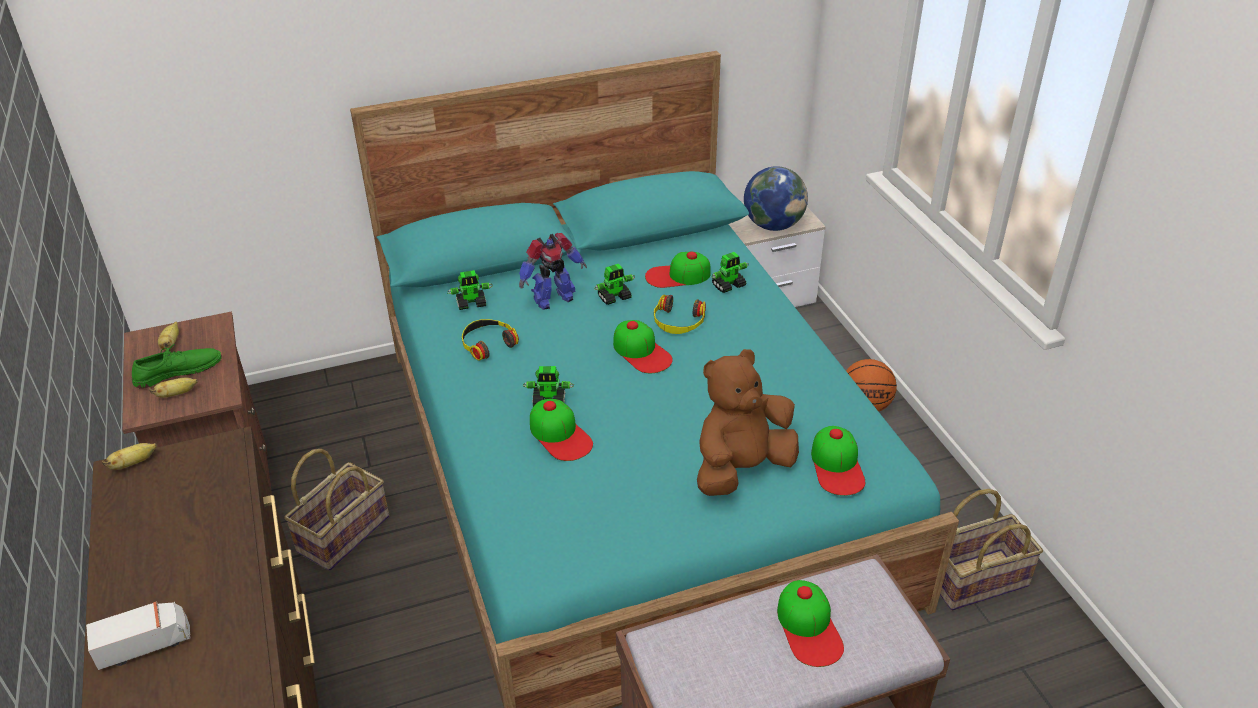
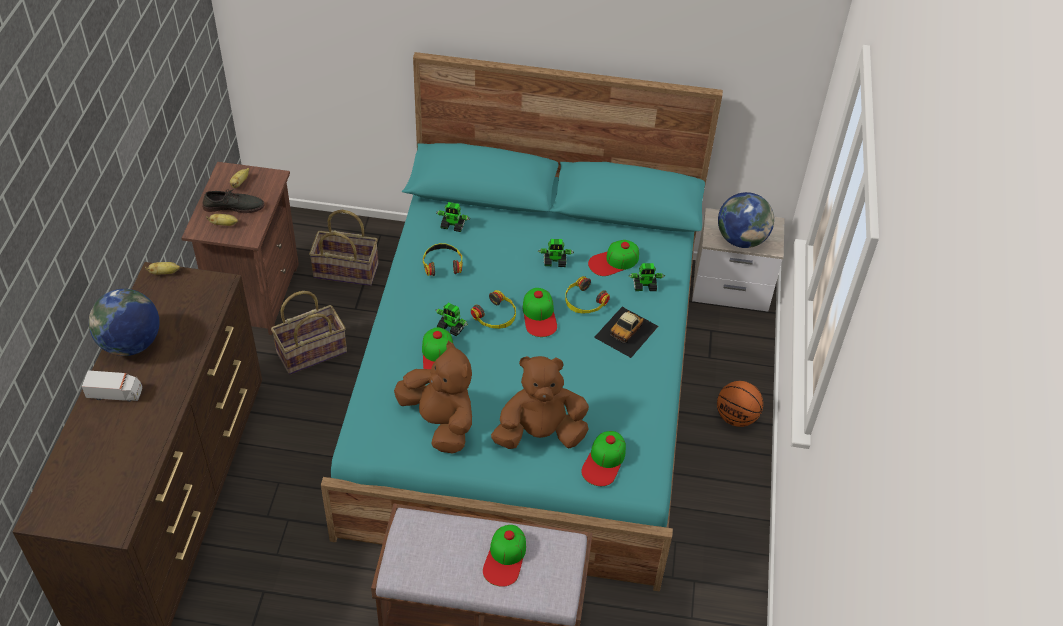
camera: 25 degrees right, 10 degrees up
green shoe [132,344,222,389] -> grey shoe [202,188,264,213]
toy robot [519,233,587,310] -> none
cap [645,252,711,288] -> cap turned 45 degrees counterclockwise [588,240,639,276]
basket [940,489,1043,611] -> basket moved to [309,210,378,286]
none -> globe [89,289,159,356]
none -> brown plush toy [394,341,472,453]
none -> headphones [471,290,516,329]
none -> toy car [594,307,658,358]

